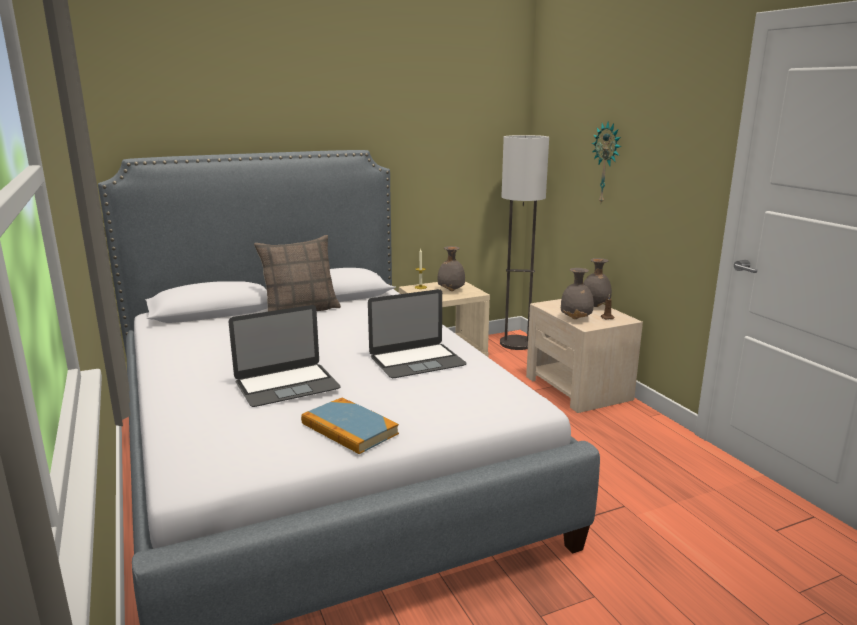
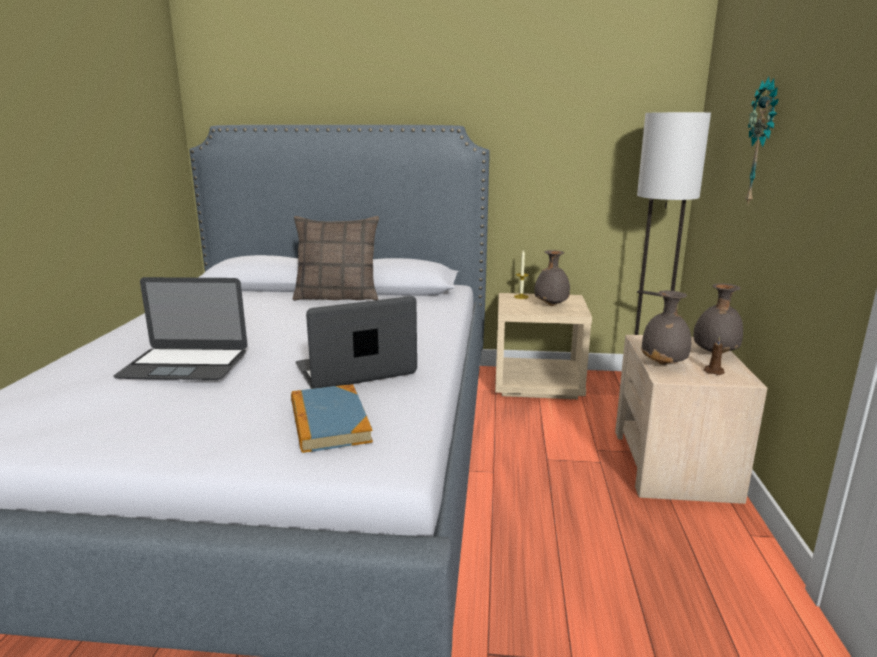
camera: 30 degrees right, 0 degrees up
book [301,398,399,454] -> book moved to [291,384,373,453]
laptop [368,289,467,378] -> laptop turned 150 degrees clockwise [296,296,417,389]

